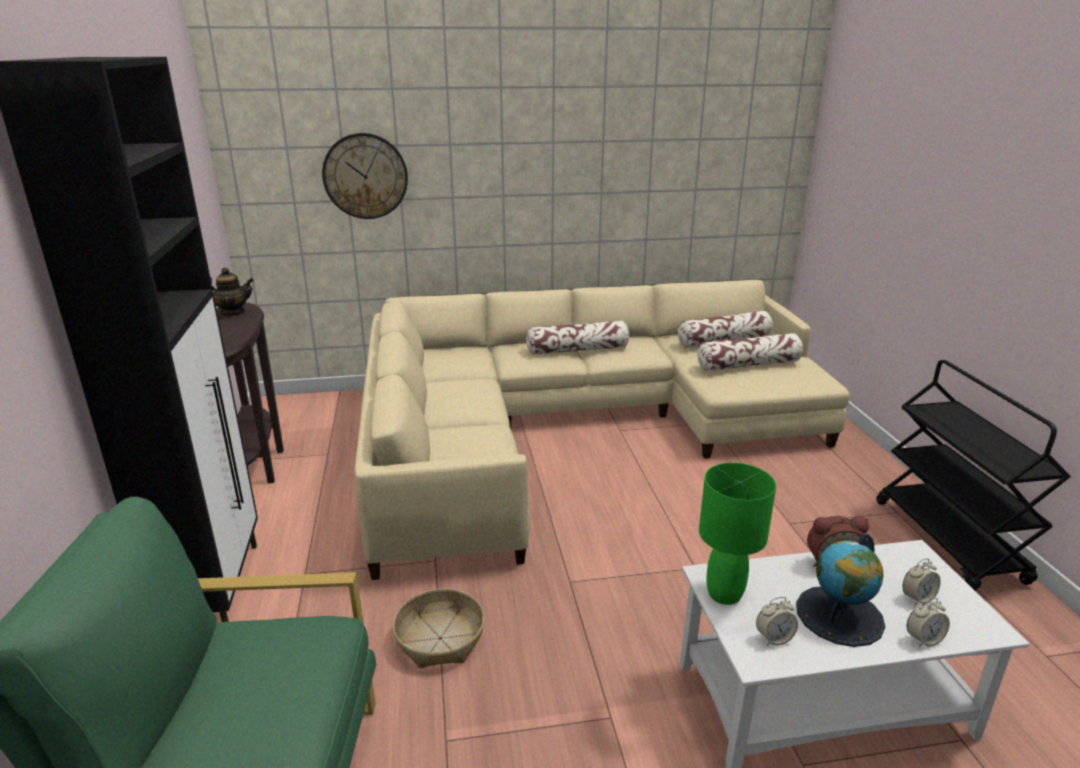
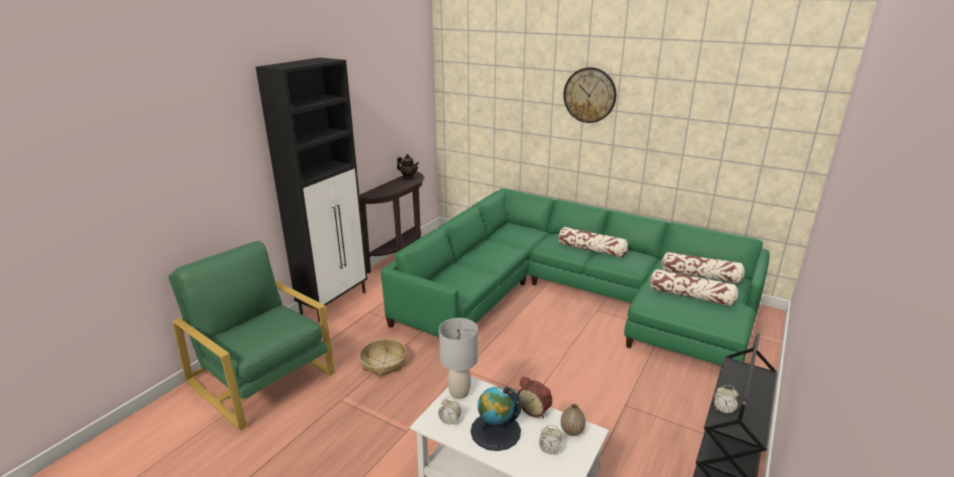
camera: 40 degrees right, 0 degrees up
wall clock [322,133,408,219] -> wall clock moved to [563,67,616,123]
beige sofa [355,280,850,580] -> green sofa [381,188,770,366]
green table lamp [699,462,776,605] -> grey table lamp [439,318,478,399]
alarm clock [907,598,950,647] -> alarm clock moved to [714,385,739,413]
none -> vase [561,404,586,436]

